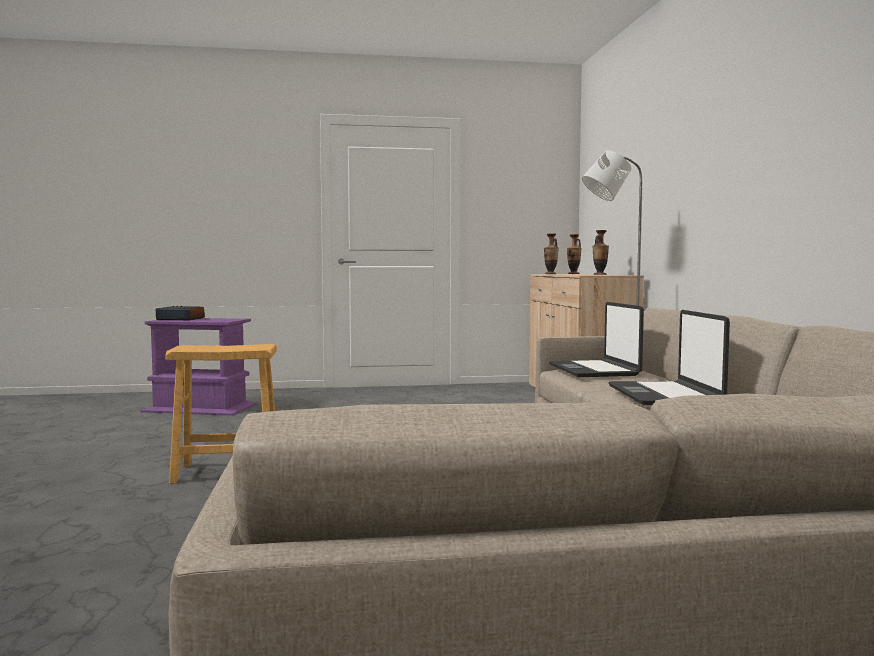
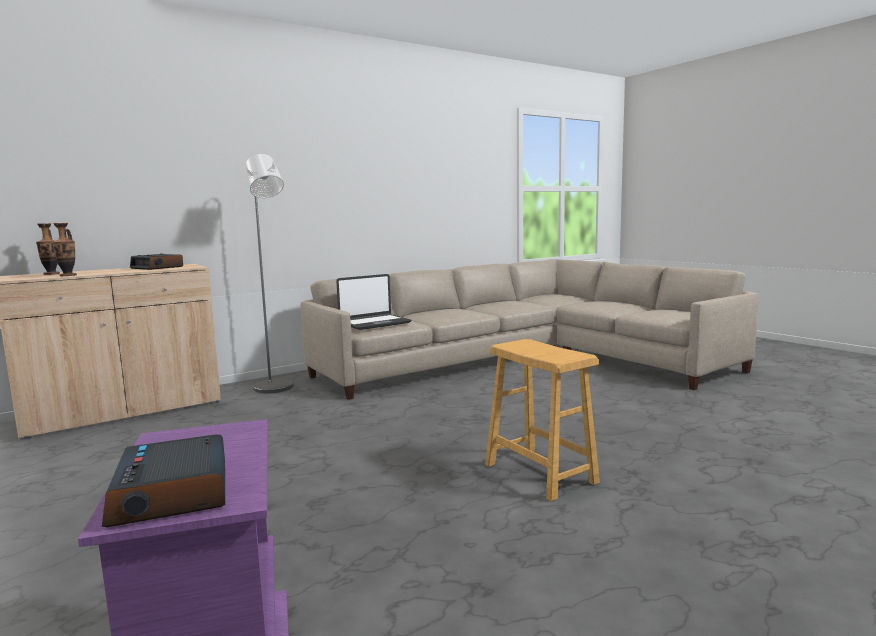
camera: 115 degrees left, 5 degrees up
vase [592,230,609,275] -> alarm clock [130,253,183,270]
laptop [608,310,730,405] -> none

